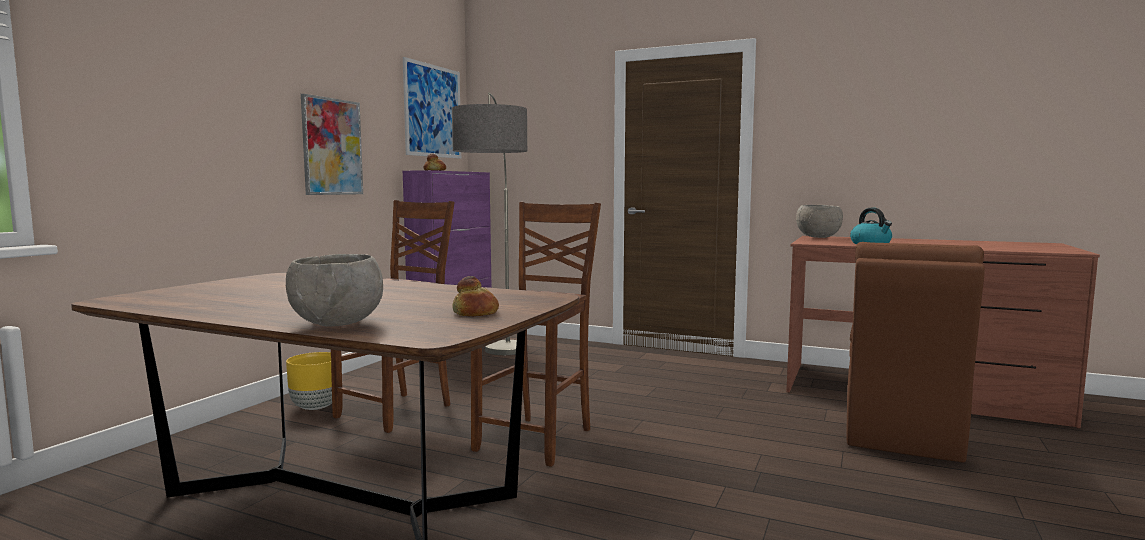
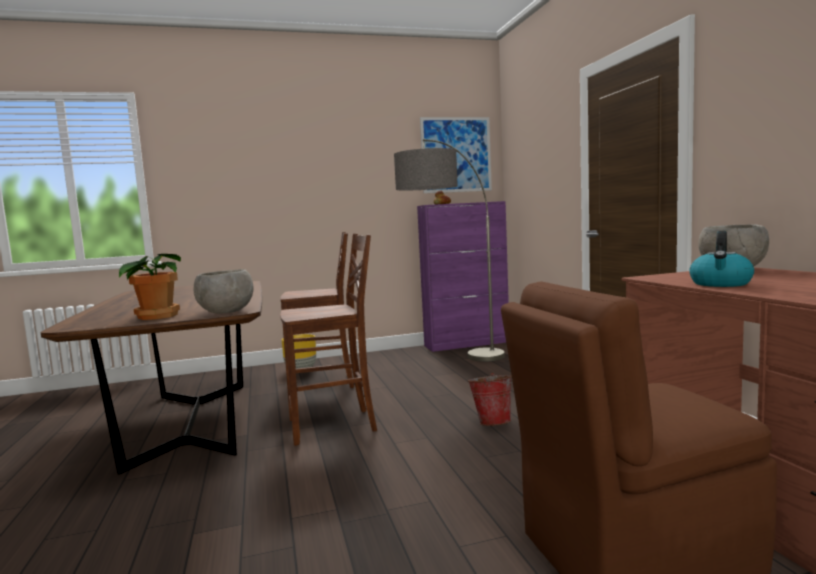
camera: 50 degrees right, 0 degrees up
grey bowl [286,254,383,327] -> grey bowl moved to [194,269,254,314]
picture [301,94,363,195] -> none
bread [452,276,499,316] -> potted plant [119,254,181,320]
none -> bucket [468,373,513,426]

